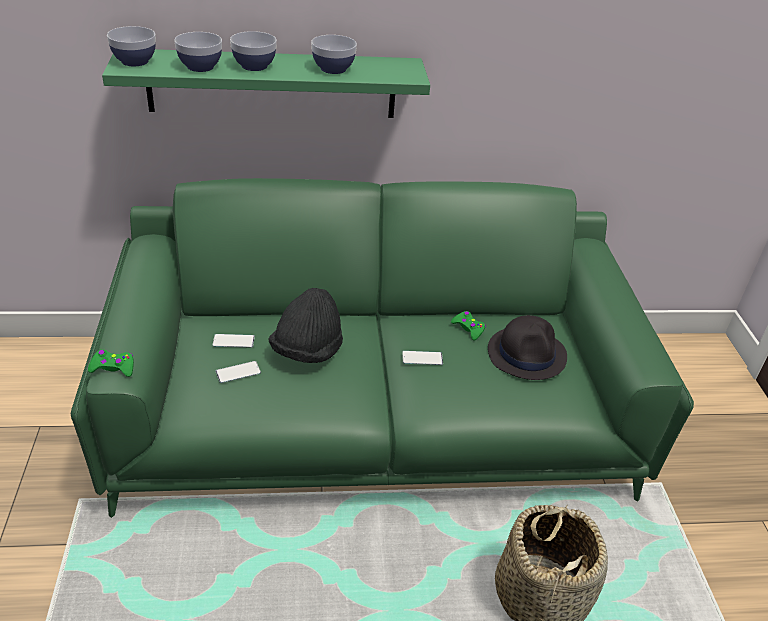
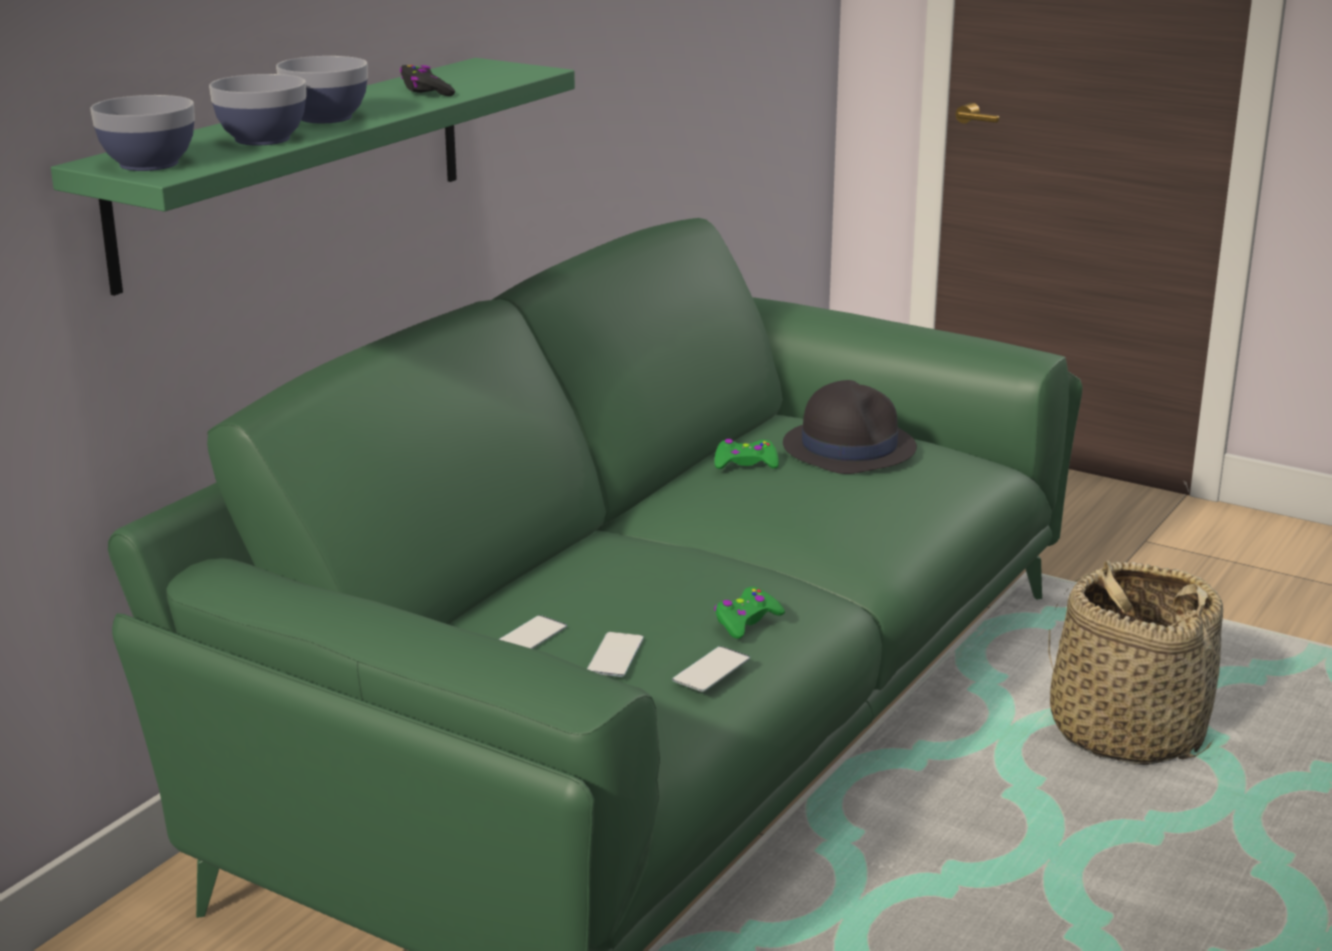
camera: 50 degrees left, 15 degrees down
green game controller [88,350,134,377] -> green game controller moved to [714,587,785,639]
black hat [268,288,343,363] -> none
bowl [311,35,357,74] -> black game controller [400,65,455,96]
phone [402,351,443,365] -> phone moved to [672,646,750,692]

